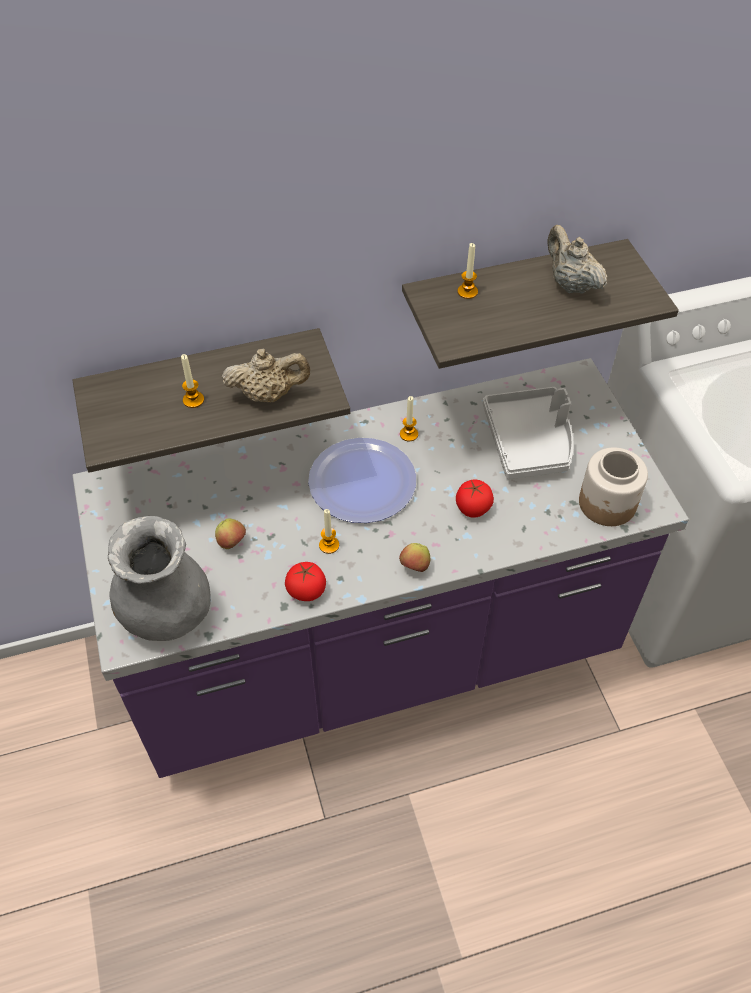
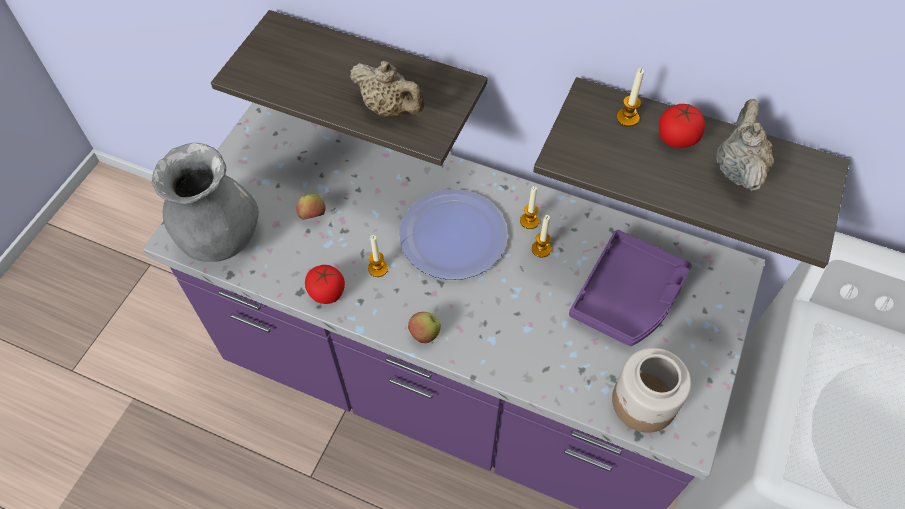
camera: 40 degrees right, 5 degrees up
candle [181,354,204,408] -> candle moved to [532,215,551,258]
tomato [456,479,494,518] -> tomato moved to [659,103,705,148]
grey tray [483,387,574,479] -> purple tray [569,230,692,346]

